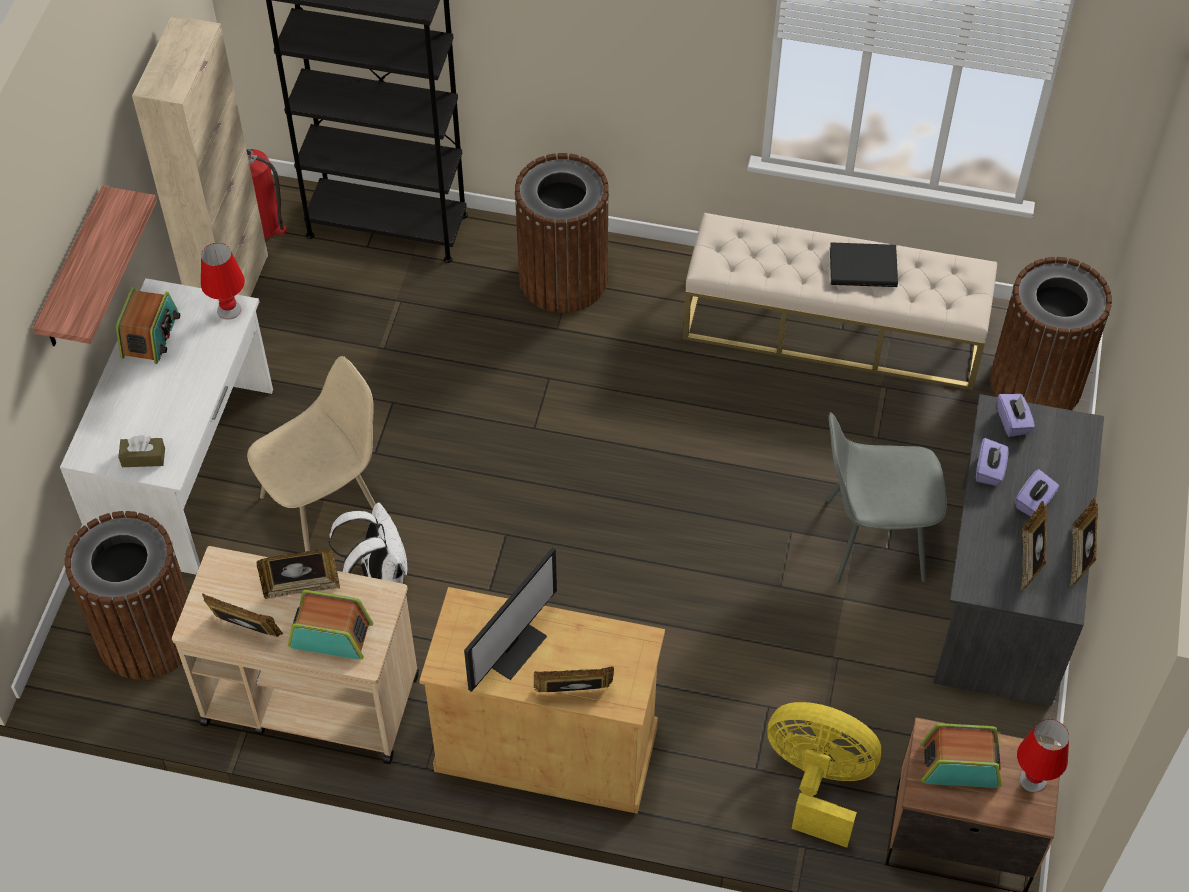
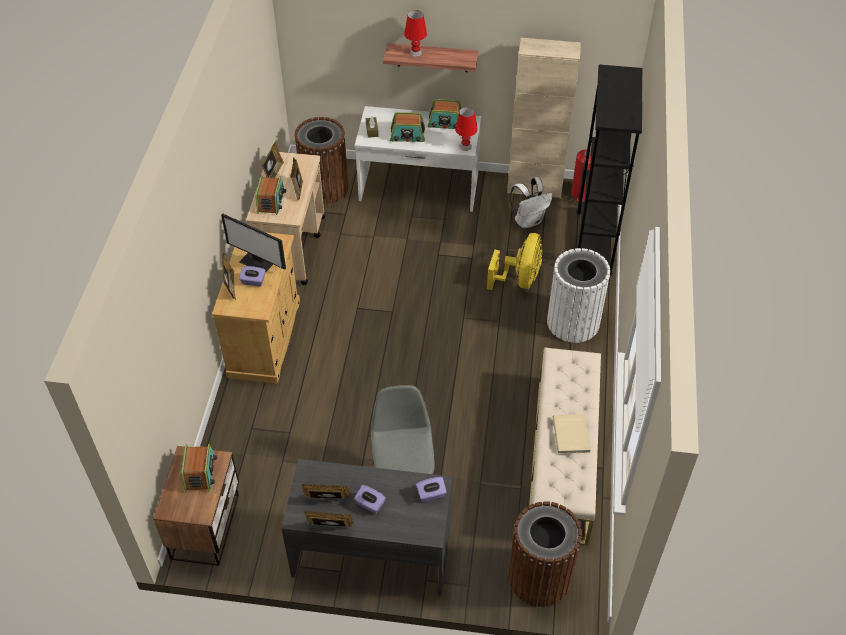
camera: 85 degrees right, 5 degrees down
beige chair [247,356,375,552] -> none
white backpack [329,503,408,584] -> white backpack moved to [510,177,553,229]
brown trash can [514,153,610,313] -> white trash can [547,248,610,343]
yellow fan [767,702,881,848] -> yellow fan moved to [487,233,542,290]
black book [830,242,898,287] -> beige book [553,414,591,454]
purple tissue box [976,438,1009,486] -> purple tissue box moved to [239,266,266,286]
red table lamp [1017,719,1069,792] -> red table lamp moved to [404,10,427,57]
none -> radio [390,112,425,142]

